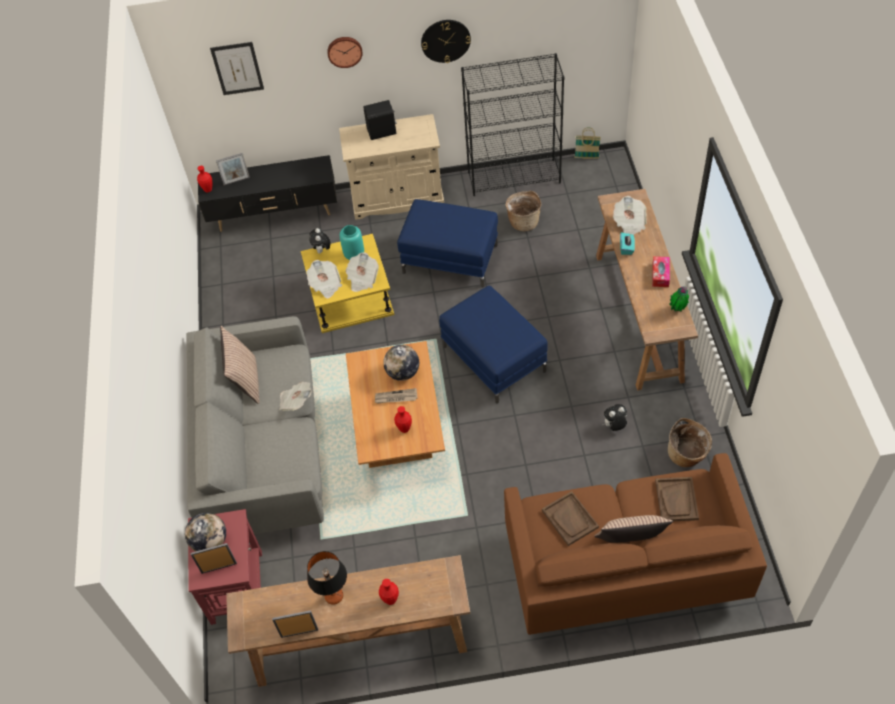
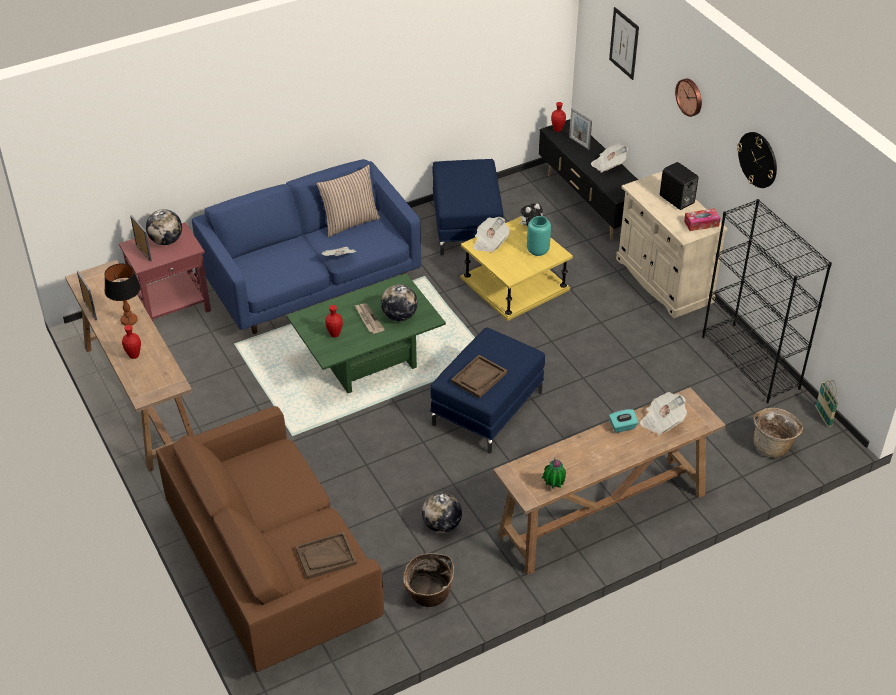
camera: 65 degrees right, 10 degrees down
grey sofa [187,316,324,534] -> blue sofa [191,159,421,334]
newspaper [346,252,379,292] -> newspaper moved to [591,143,629,173]
brown coffee table [346,341,445,468] -> green coffee table [287,273,446,393]
blue ottoman [397,199,498,287] -> blue ottoman moved to [433,159,504,255]
basket [505,191,541,231] -> basket moved to [753,408,803,458]
brown tray [542,491,599,546] -> brown tray moved to [451,355,507,399]
pillow [594,515,673,543] -> none
plush toy [603,404,627,431] -> globe [422,492,462,533]
tissue box [652,256,670,287] -> tissue box moved to [684,208,720,231]

